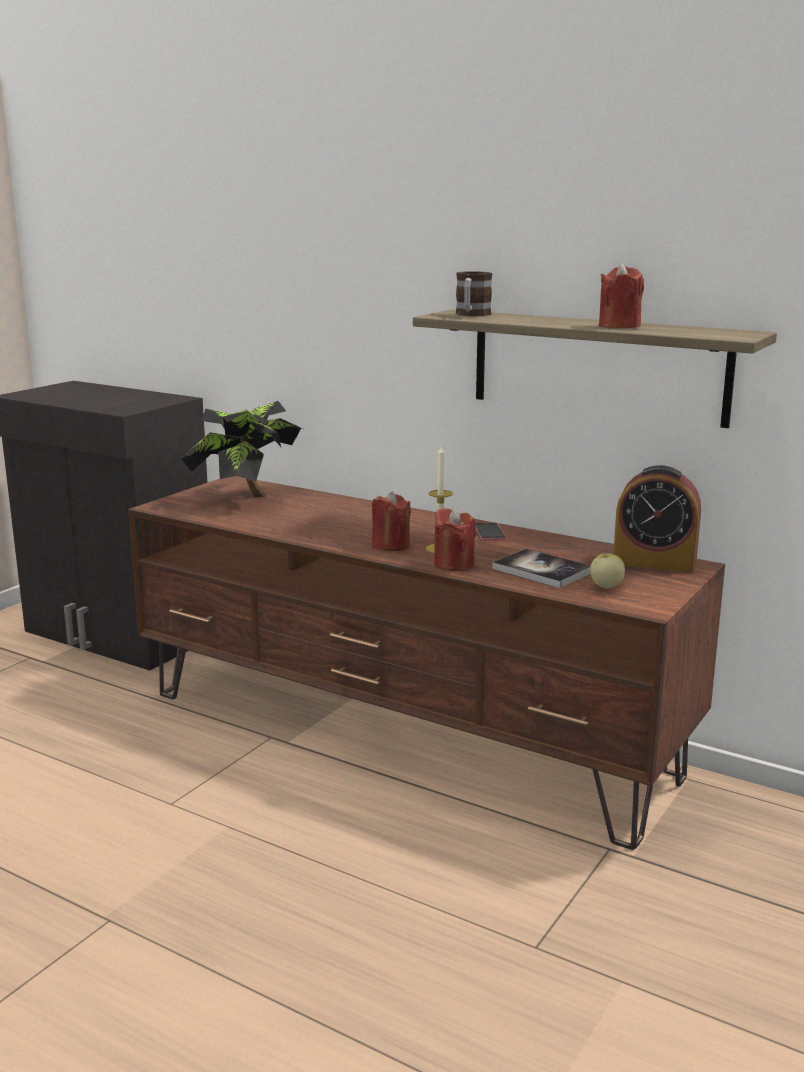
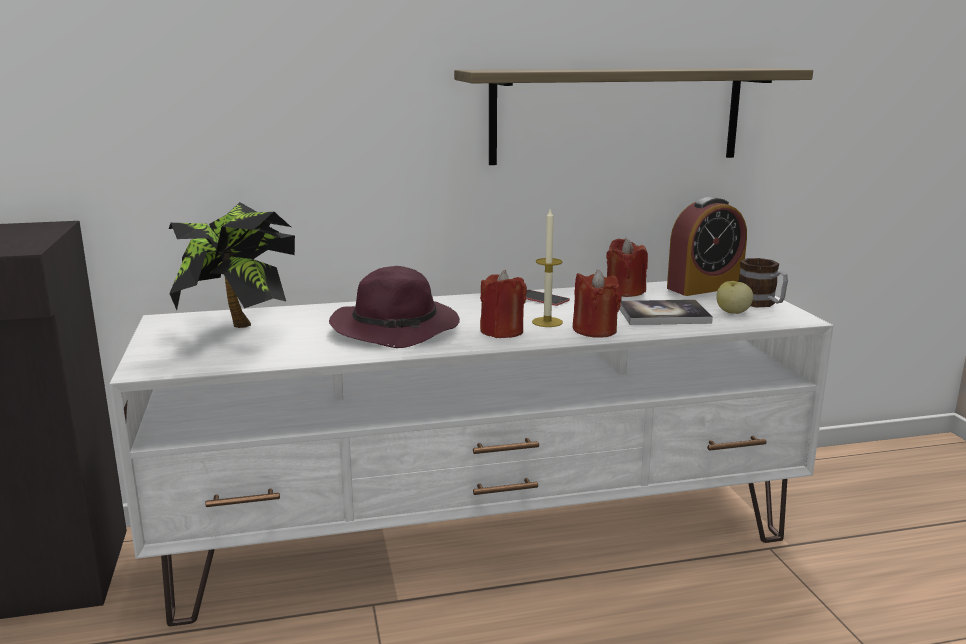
camera: 45 degrees left, 0 degrees up
brown tv stand [128,476,725,850] -> white tv stand [109,281,834,627]
mug [456,271,492,316] -> mug moved to [738,258,788,307]
red candle [599,263,644,328] -> red candle moved to [606,238,648,297]
none -> purple hat [329,266,460,348]

